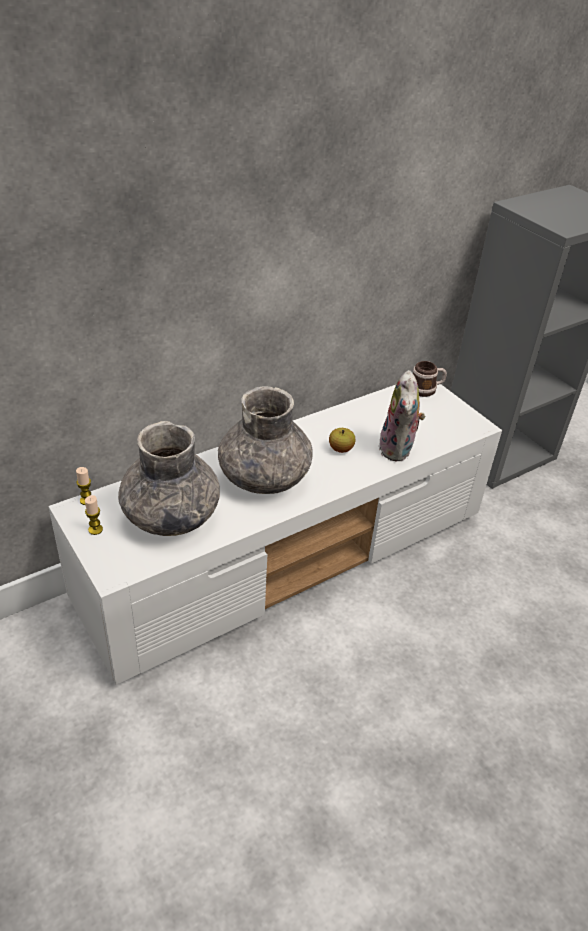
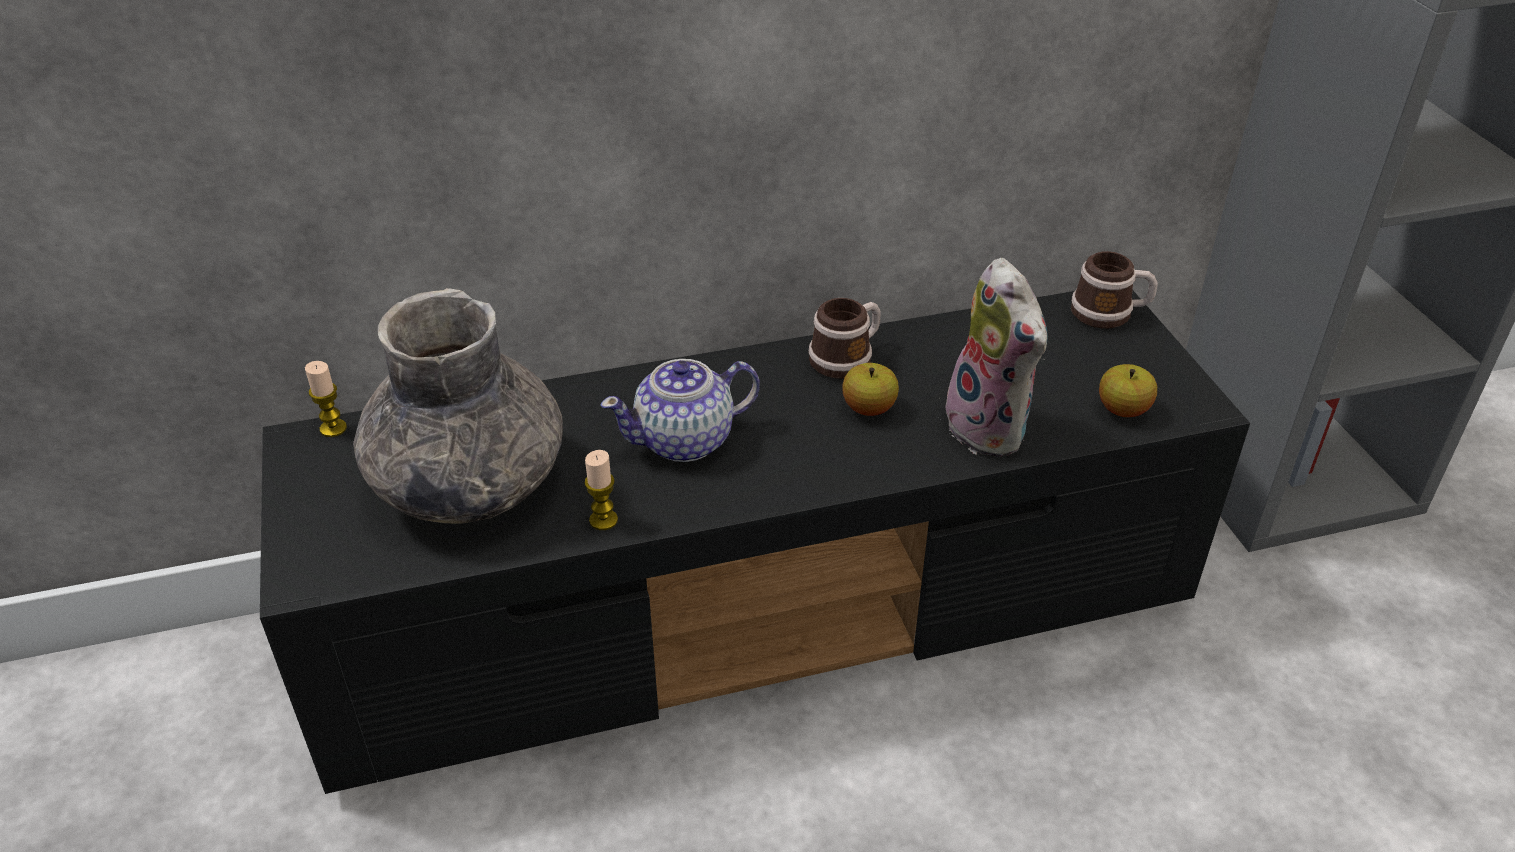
camera: 20 degrees right, 0 degrees up
white tv stand [48,384,502,685] -> black tv stand [260,290,1250,794]
candle [85,495,103,535] -> candle moved to [585,450,618,530]
grey vase [218,386,313,494] -> teapot [601,359,760,462]
plush toy [378,370,425,461] -> plush toy turned 45 degrees counterclockwise [946,258,1048,457]
none -> mug [808,298,880,379]
none -> apple [1099,364,1157,417]

